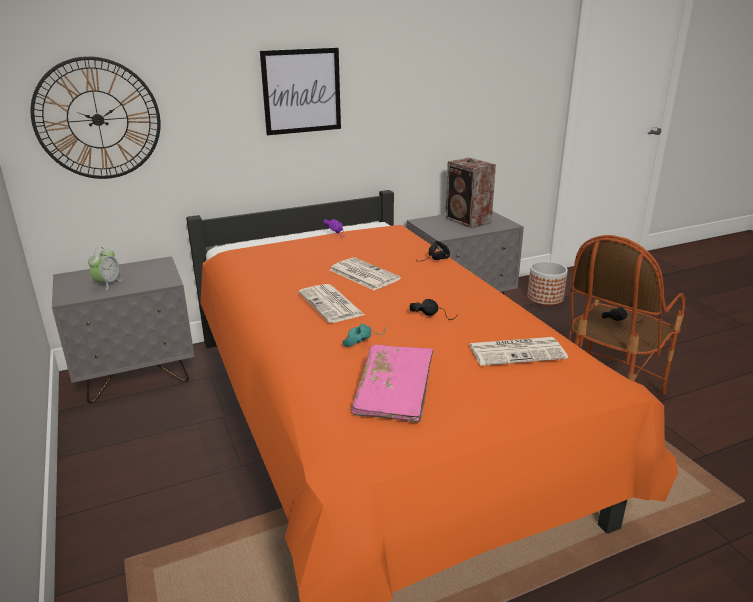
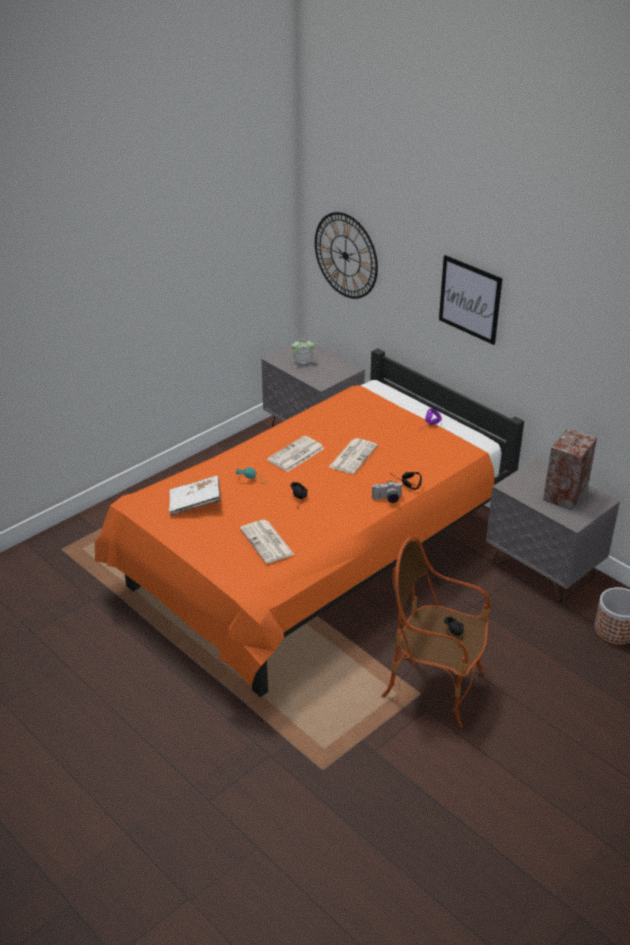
camera: 70 degrees right, 10 degrees up
pink book [351,345,433,422] -> white book [169,476,221,516]
none -> camera [372,481,402,503]

